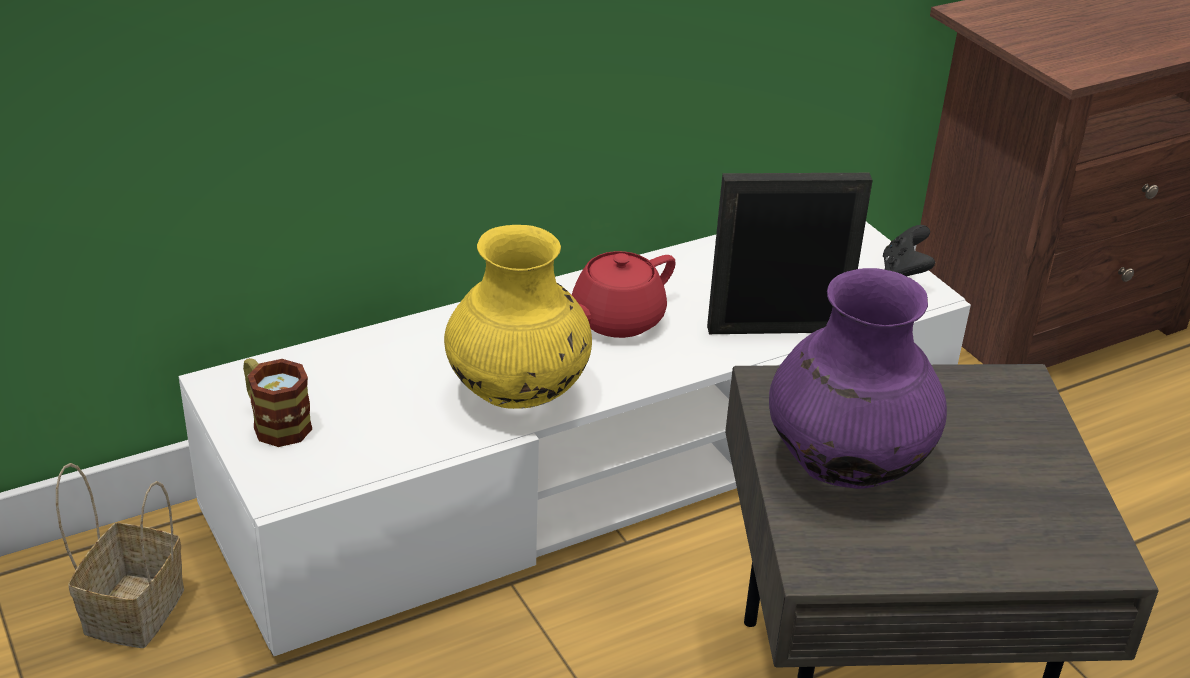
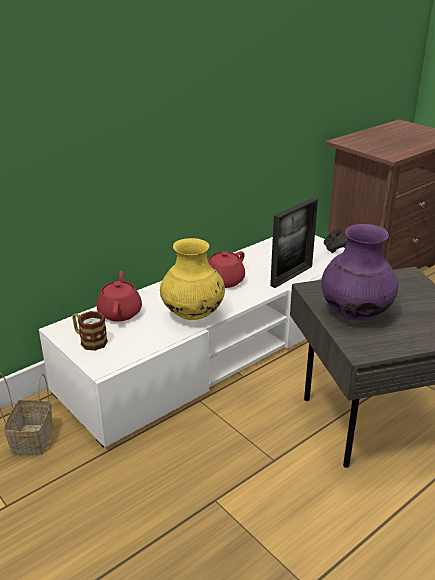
camera: 10 degrees left, 5 degrees down
picture frame [707,173,873,334] -> picture frame turned 150 degrees clockwise [270,198,318,288]
none -> red teapot [97,271,142,321]

